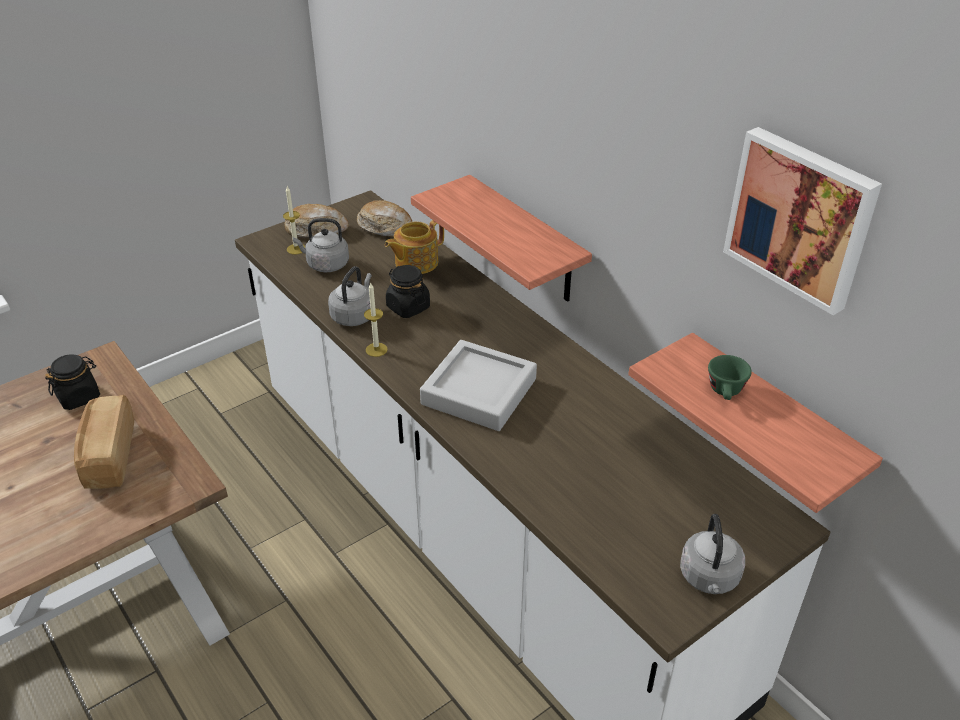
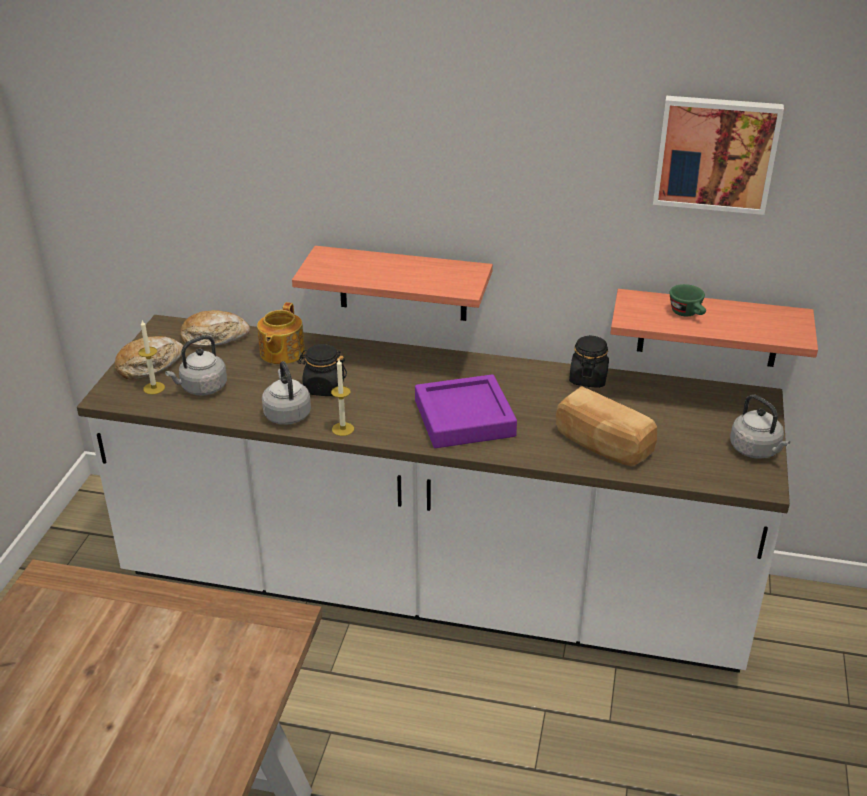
camera: 40 degrees left, 5 degrees down
black jar [45,354,100,410] -> black jar moved to [569,336,609,388]
bread [74,395,134,489] -> bread moved to [556,386,657,467]
grey tray [420,340,537,431] -> purple tray [415,374,517,448]

